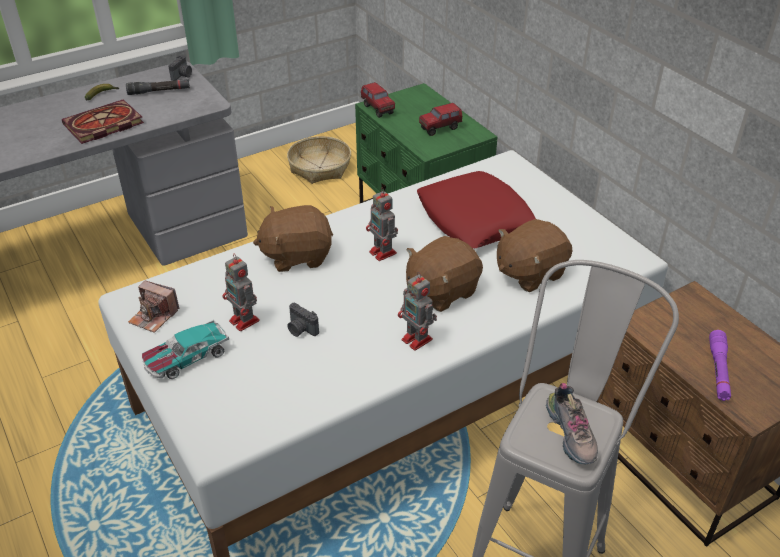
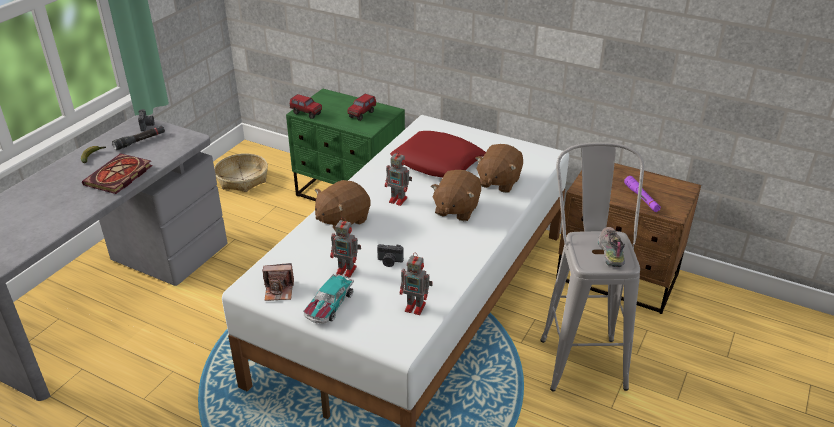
camera: 30 degrees left, 5 degrees down
toy robot [398,272,437,351] -> toy robot moved to [400,252,433,315]
shoe [546,383,598,464] -> shoe turned 135 degrees counterclockwise [598,227,625,267]

